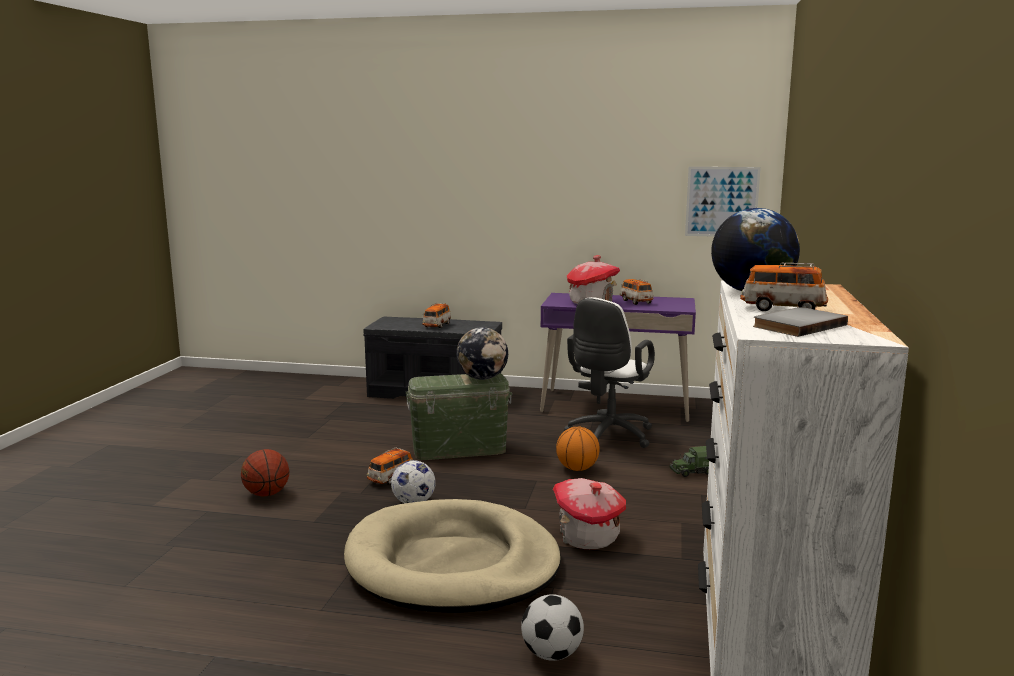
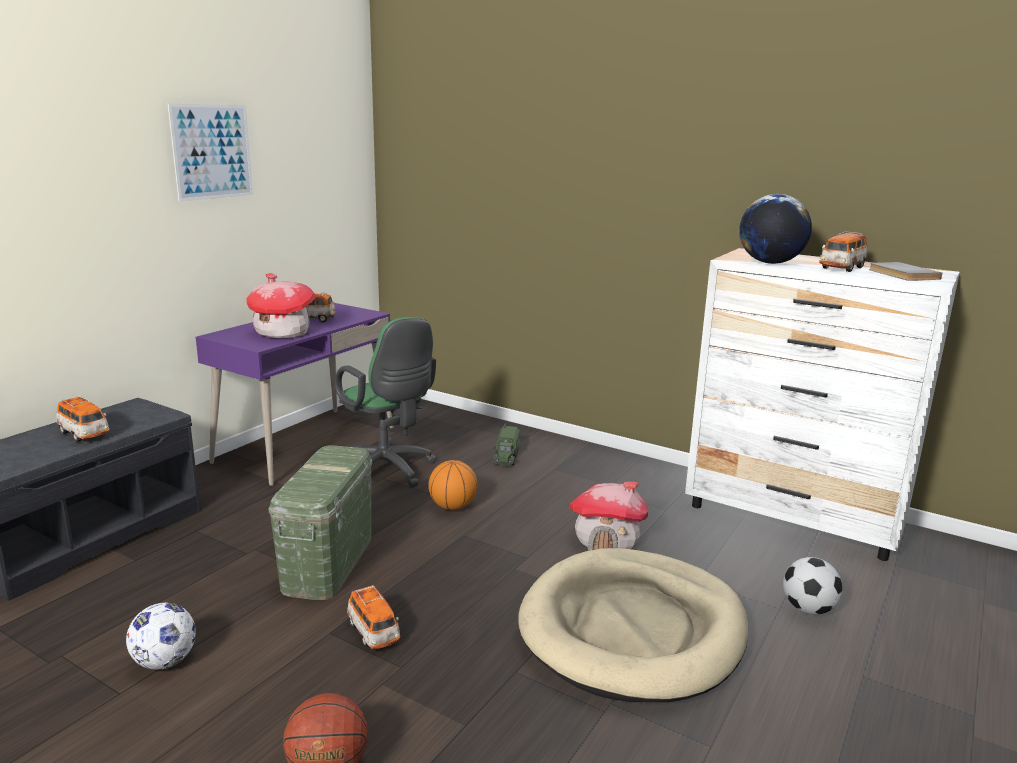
camera: 70 degrees left, 5 degrees up
football [391,460,436,504] -> football moved to [126,603,196,670]
globe [456,327,508,380] -> none
white office chair [564,297,655,448] -> green office chair [335,317,436,488]
picture [685,167,761,237] -> picture moved to [168,103,253,202]

